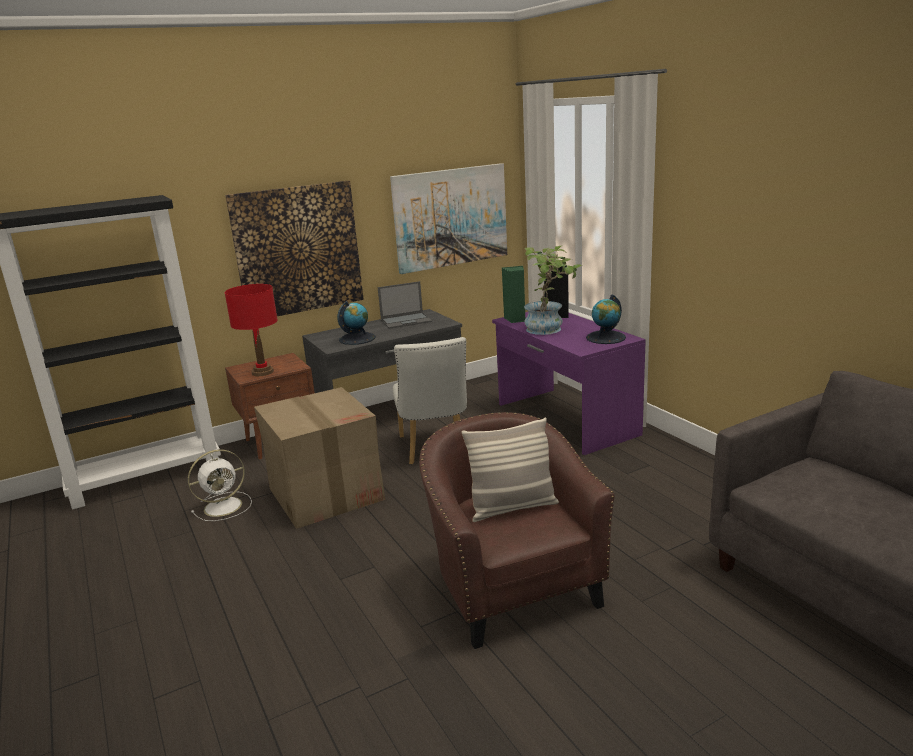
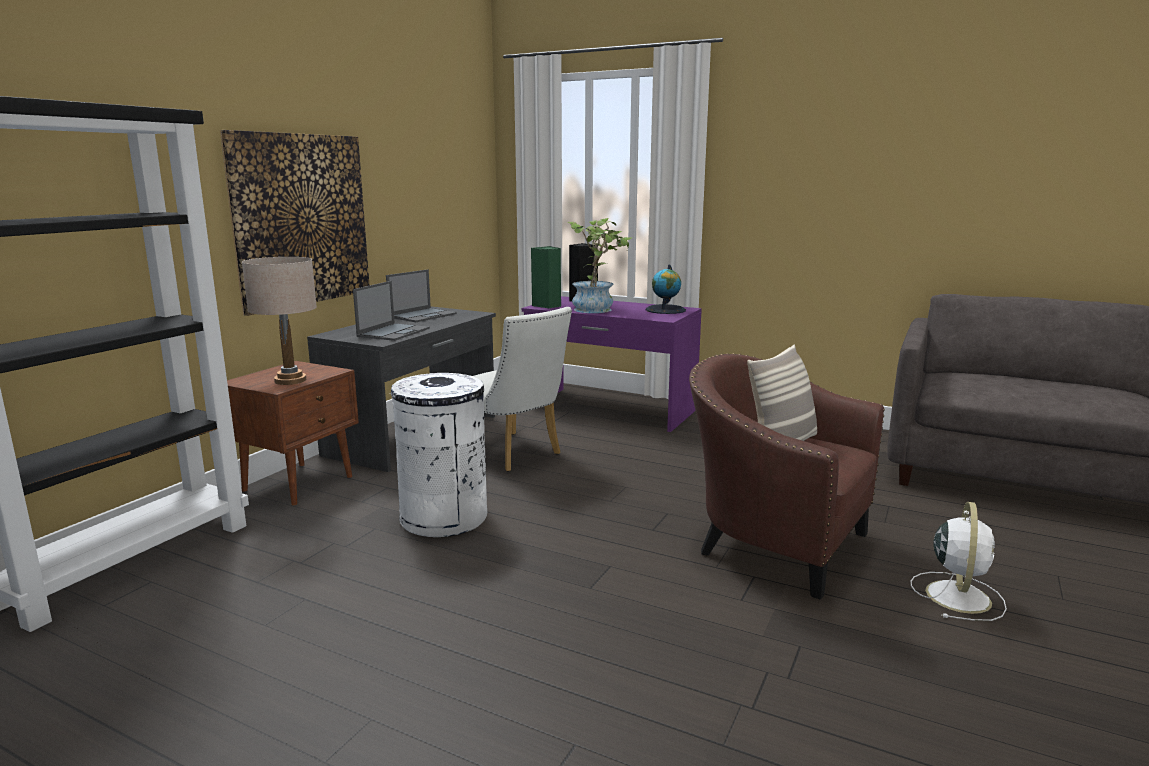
camera: 35 degrees left, 5 degrees down
white fan [188,449,252,521] -> white fan moved to [911,502,1007,621]
red table lamp [224,284,278,376] -> beige table lamp [242,257,317,385]
cardboard box [254,387,385,529] -> white trash can [389,373,487,537]
globe [337,301,376,345] -> laptop [353,281,430,341]
picture [390,163,507,274] -> none

